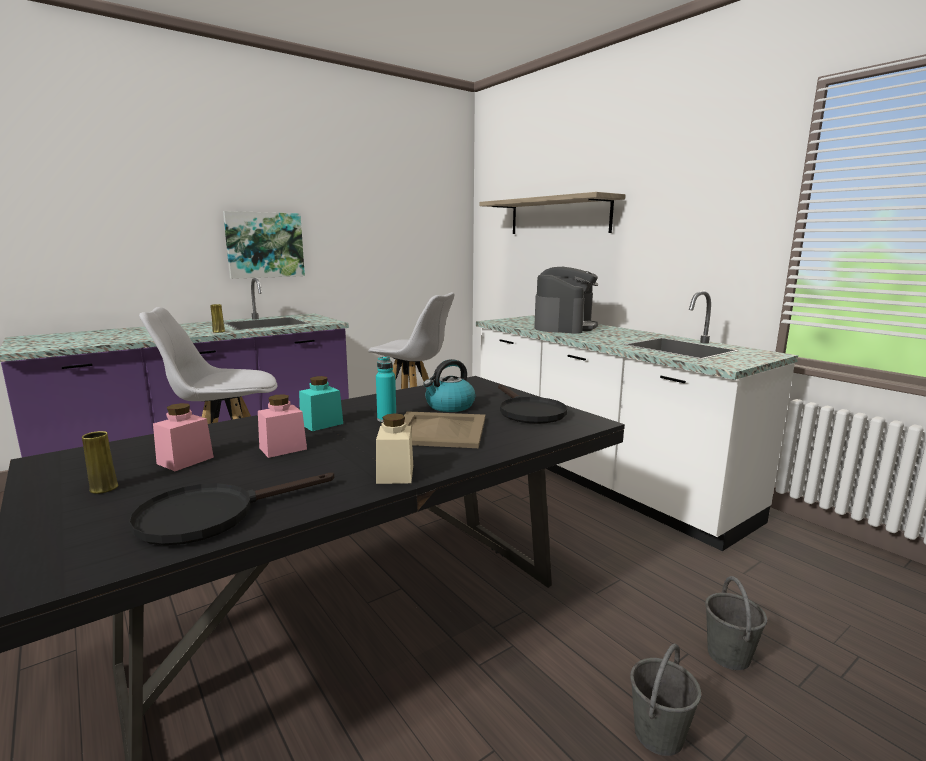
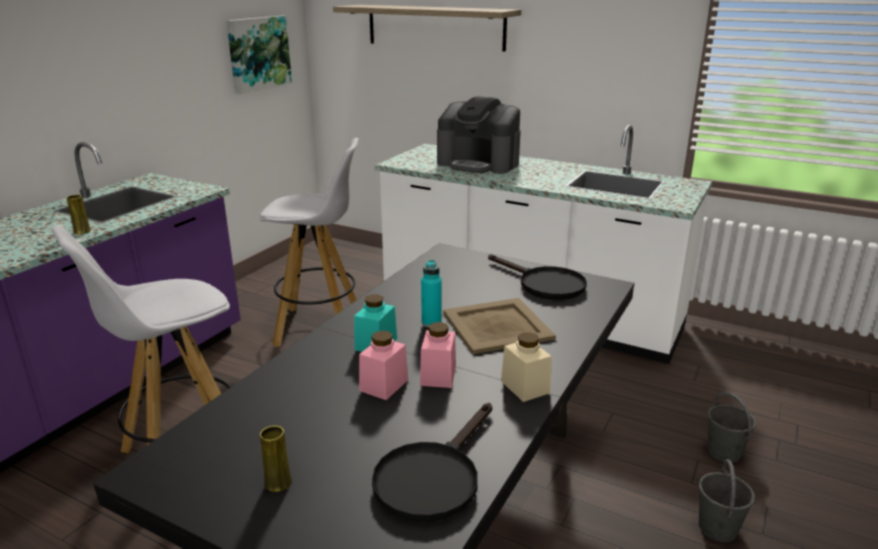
camera: 25 degrees left, 10 degrees up
pink jar [153,403,214,471] -> pink jar moved to [420,322,456,388]
picture [223,211,305,279] -> picture moved to [226,16,292,94]
kettle [423,359,475,412] -> none
coffee machine [534,267,598,334] -> coffee machine turned 120 degrees clockwise [437,96,521,174]

